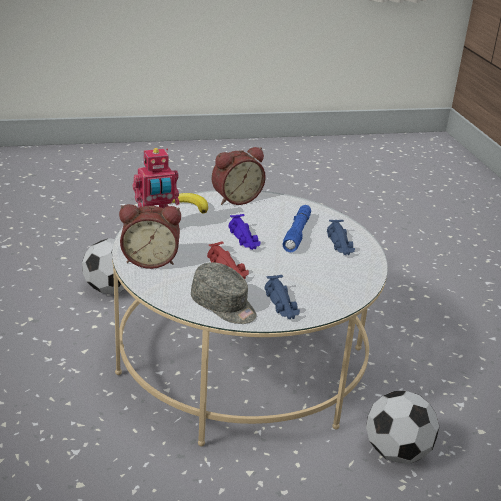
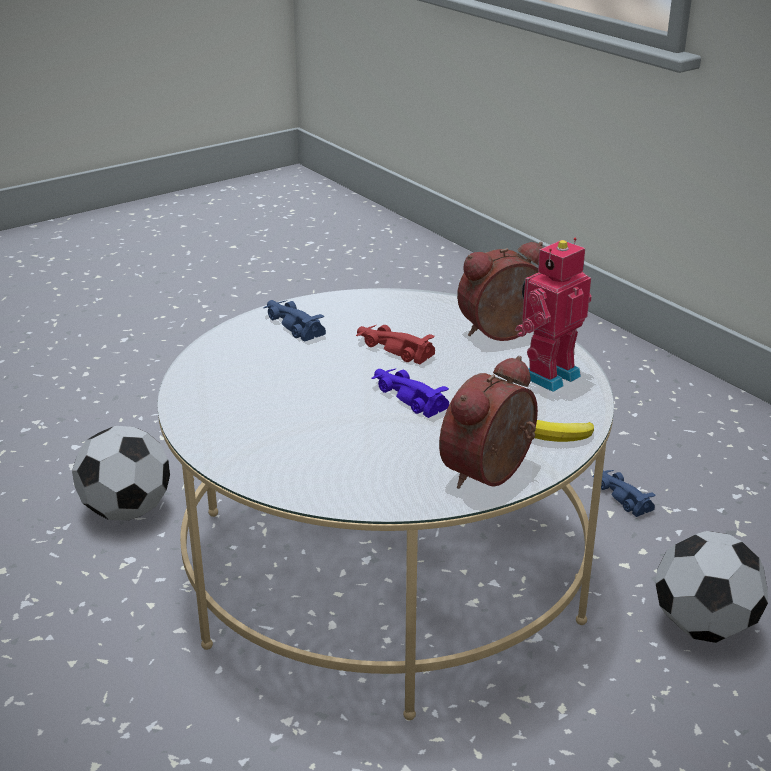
camera: 160 degrees right, 0 degrees up
grey cap [191,262,256,324] -> none
blue flashlight [283,205,311,252] -> none
blue toy car [327,220,355,255] -> blue toy car moved to [592,470,656,517]

